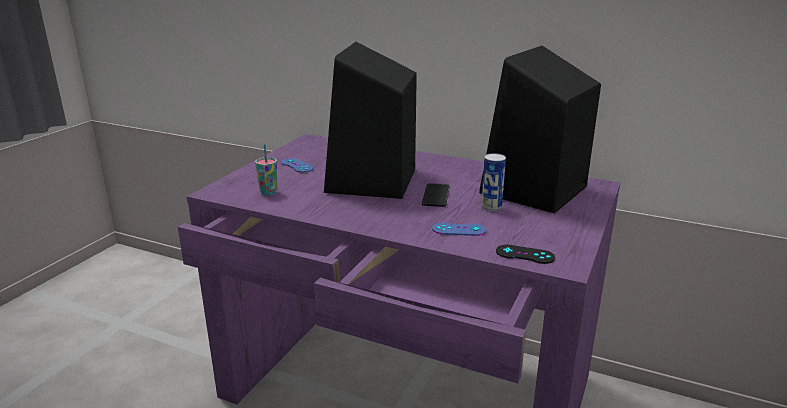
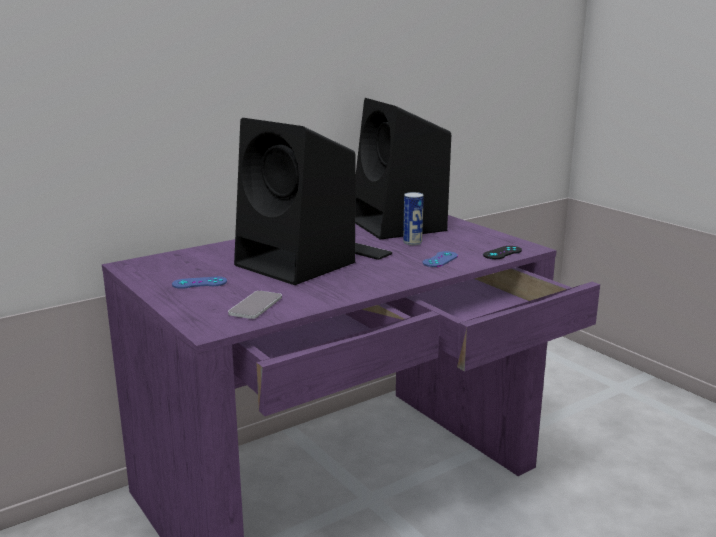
camera: 60 degrees left, 5 degrees down
cup [255,144,277,196] -> phone [228,291,282,319]

